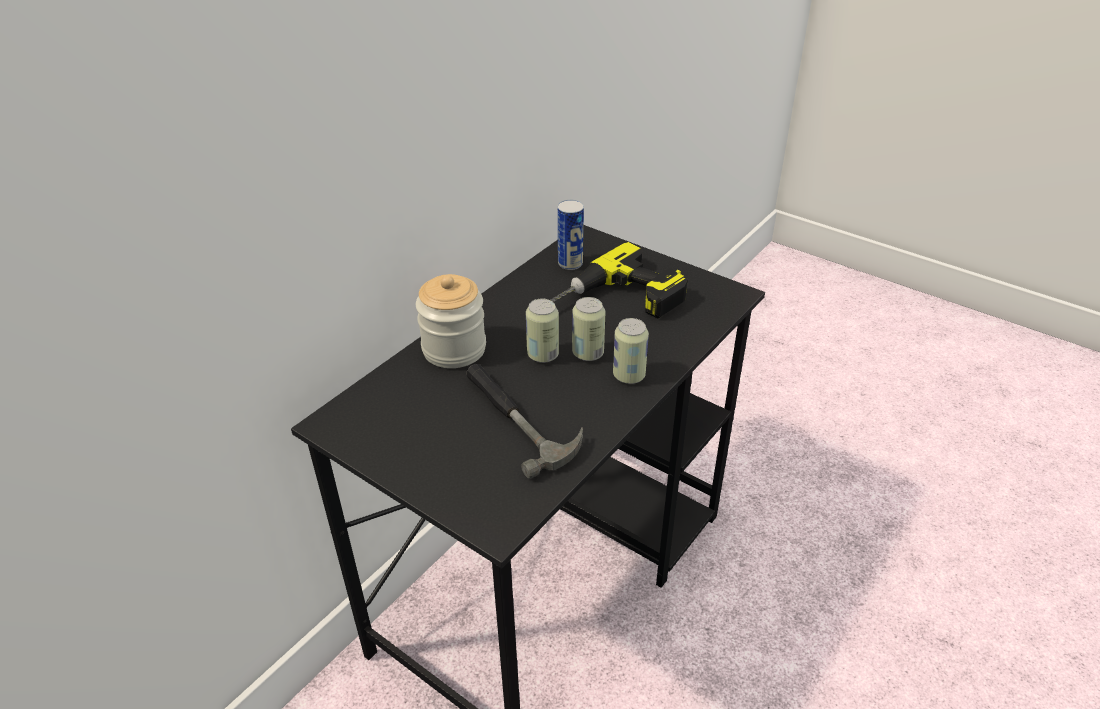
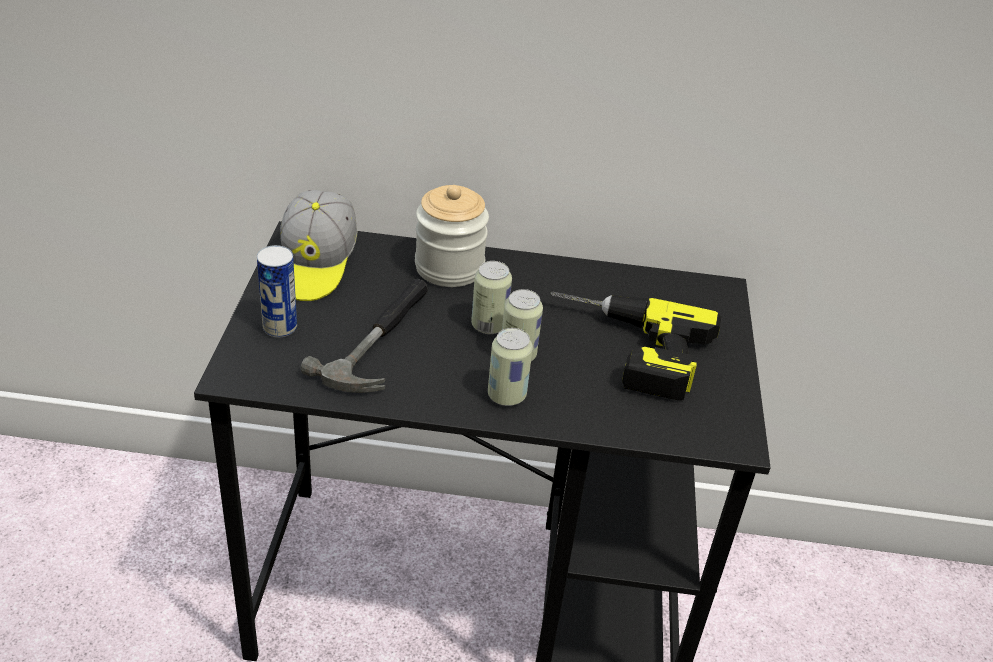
camera: 55 degrees right, 0 degrees up
can [558,200,584,270] -> can moved to [257,245,297,338]
none -> cap [280,190,358,301]

